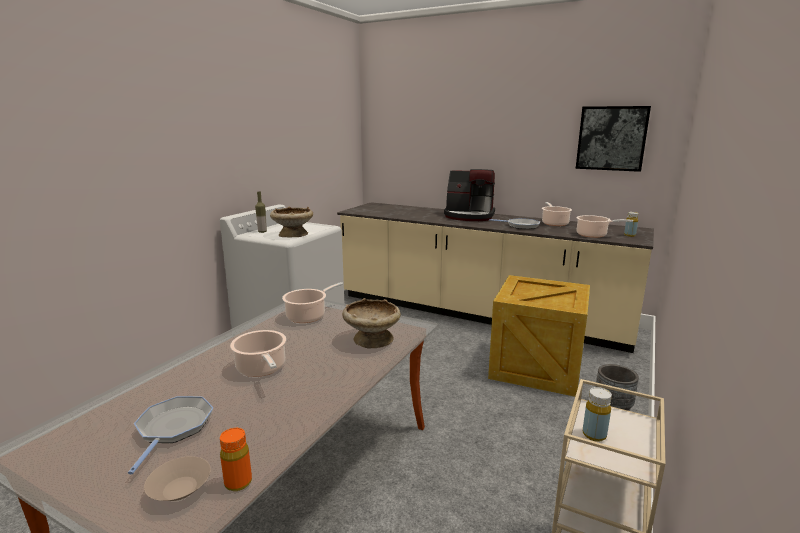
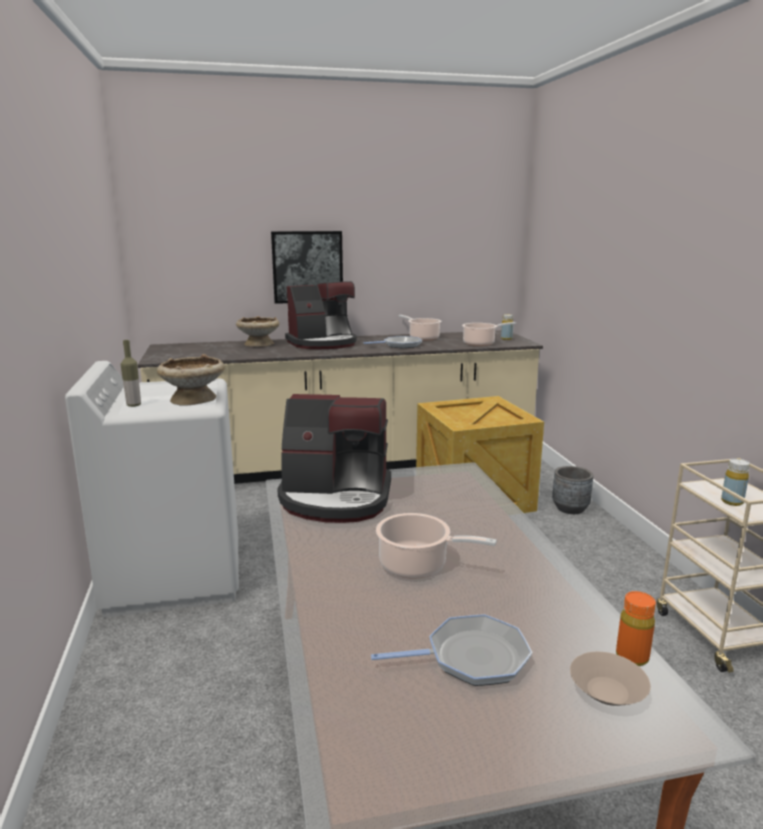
camera: 40 degrees left, 0 degrees up
frying pan [128,396,213,474] -> frying pan turned 120 degrees clockwise [371,614,533,686]
cooking pot [282,282,343,323] -> coffee machine [277,394,391,523]
beige bowl [342,298,401,348] -> beige bowl moved to [236,316,279,347]
picture [576,106,651,172] -> picture moved to [271,231,343,304]

